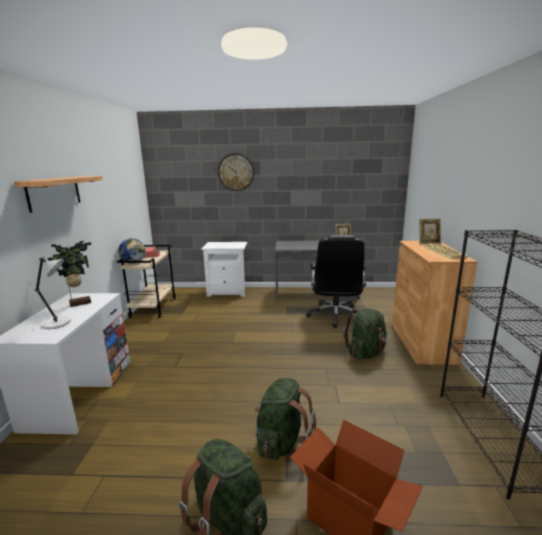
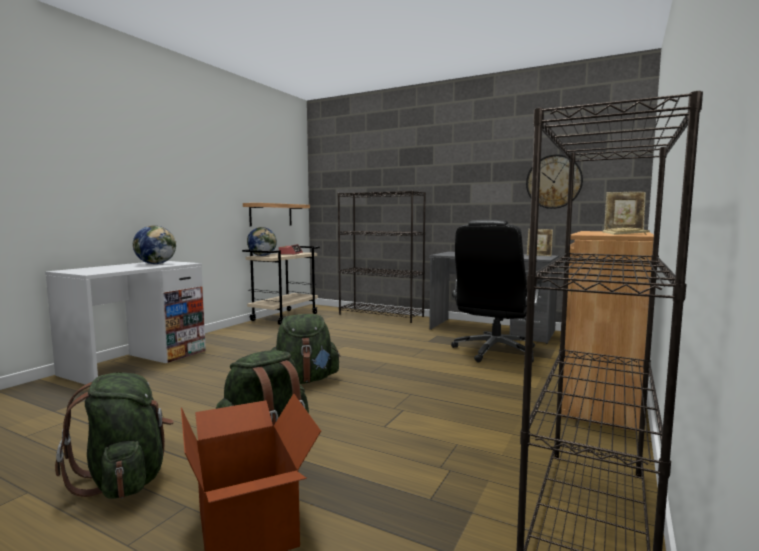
camera: 25 degrees right, 10 degrees down
shelf [14,176,103,213] -> shelf moved to [243,203,310,226]
grey table lamp [35,257,71,329] -> none
potted plant [48,241,91,307] -> globe [133,225,176,264]
white nightstand [201,242,247,297] -> black bookcase [338,191,426,323]
wall clock [218,153,254,191] -> wall clock moved to [526,154,583,209]
green backpack [344,308,387,359] -> green backpack moved to [271,314,341,384]

